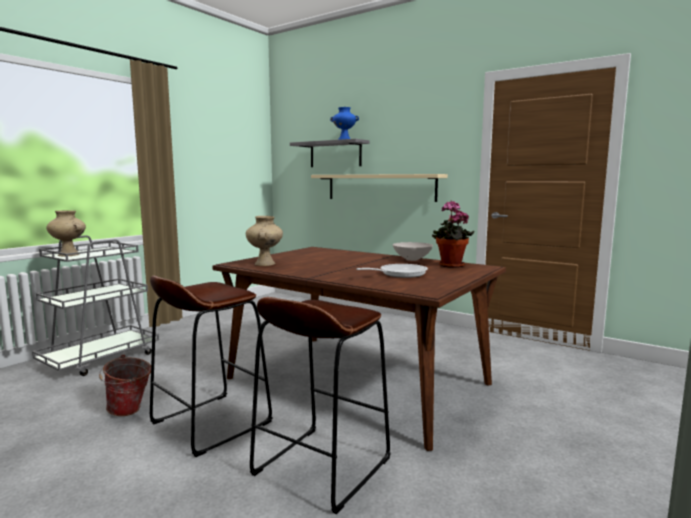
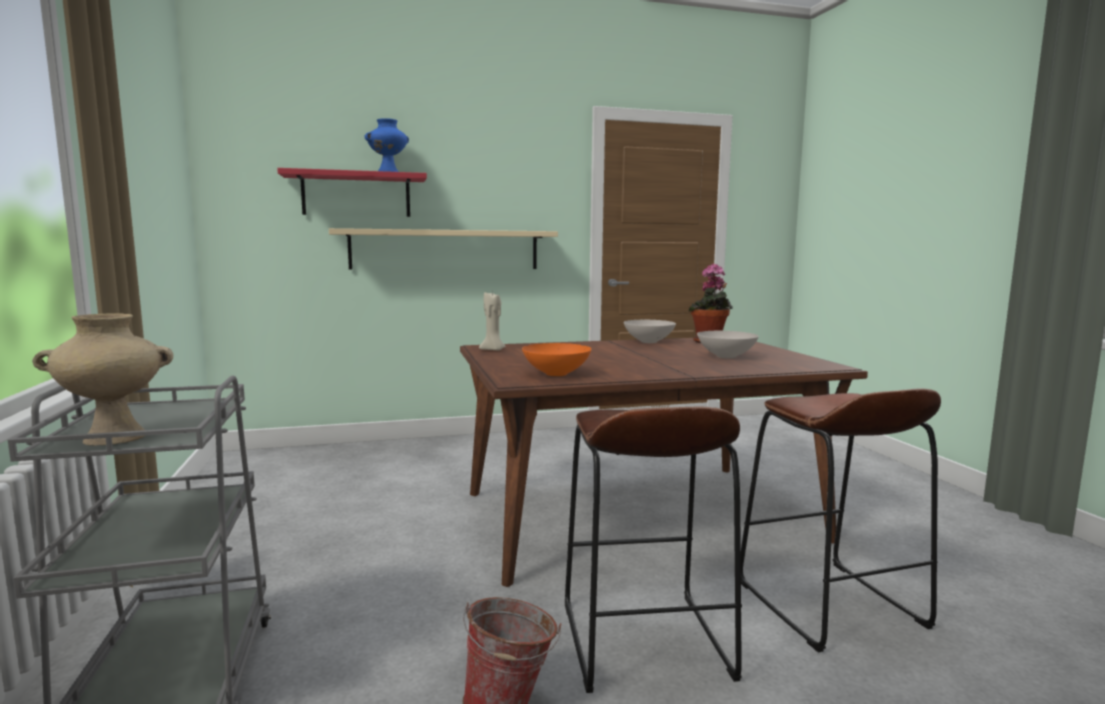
camera: 50 degrees left, 0 degrees up
beige vase [246,216,283,266] -> orange bowl [522,343,591,376]
grey shelf [290,139,370,167] -> red shelf [277,168,427,217]
frying pan [356,264,428,278] -> white bowl [697,331,759,358]
none -> beige candle [479,292,506,350]

